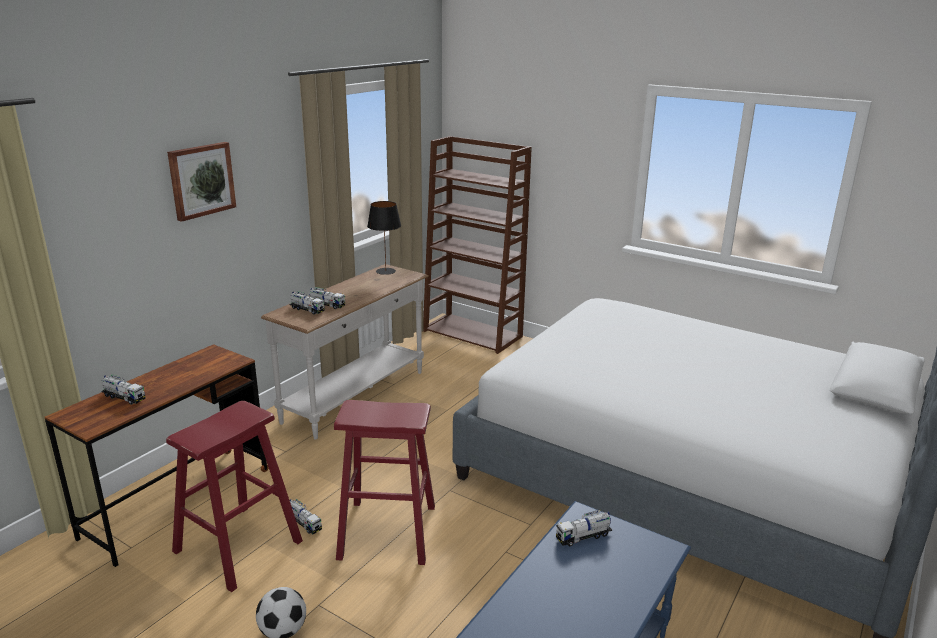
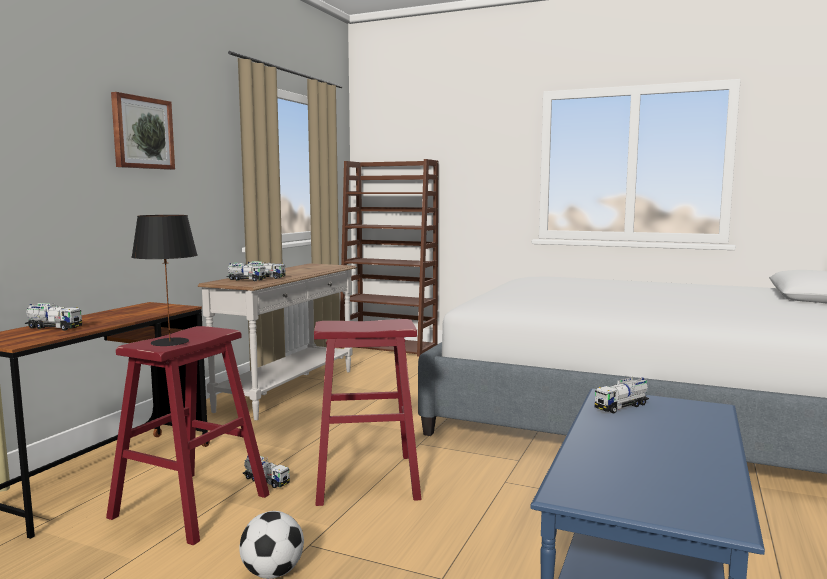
camera: 10 degrees left, 15 degrees down
black table lamp [367,201,401,275] -> black table lamp moved to [131,215,198,346]

